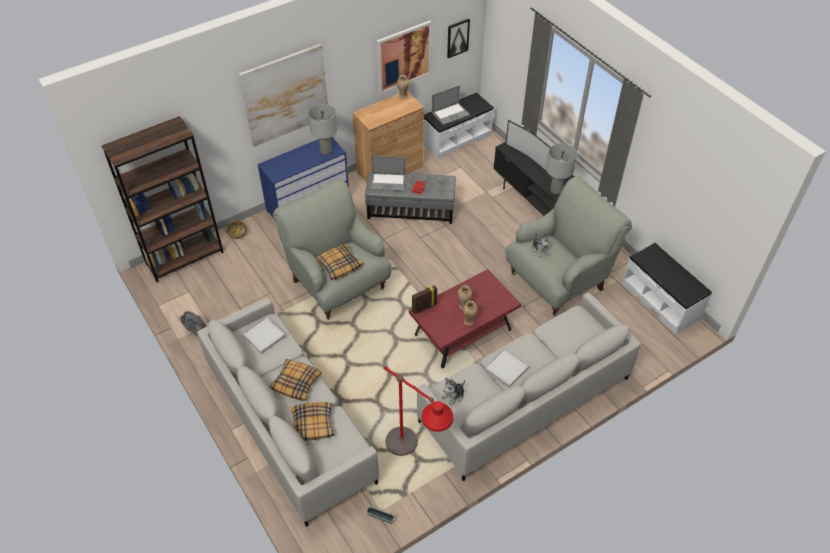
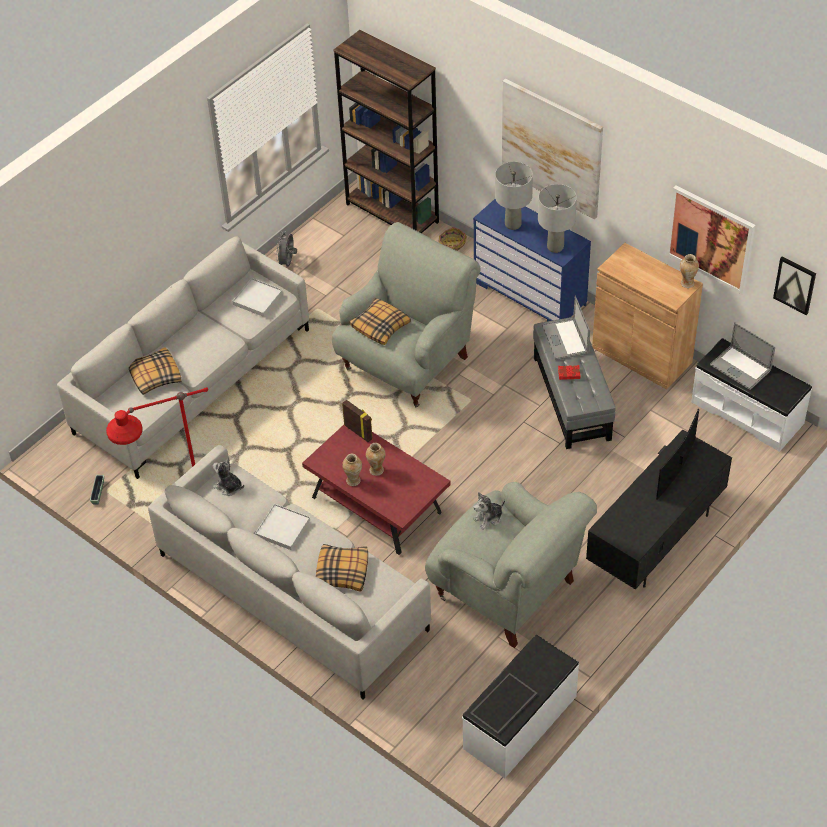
camera: 75 degrees right, 0 degrees up
pillow [269,359,321,401] -> pillow moved to [316,544,368,592]
grey table lamp [546,144,577,194] -> grey table lamp moved to [495,162,533,230]
none -> tray [470,673,538,735]

